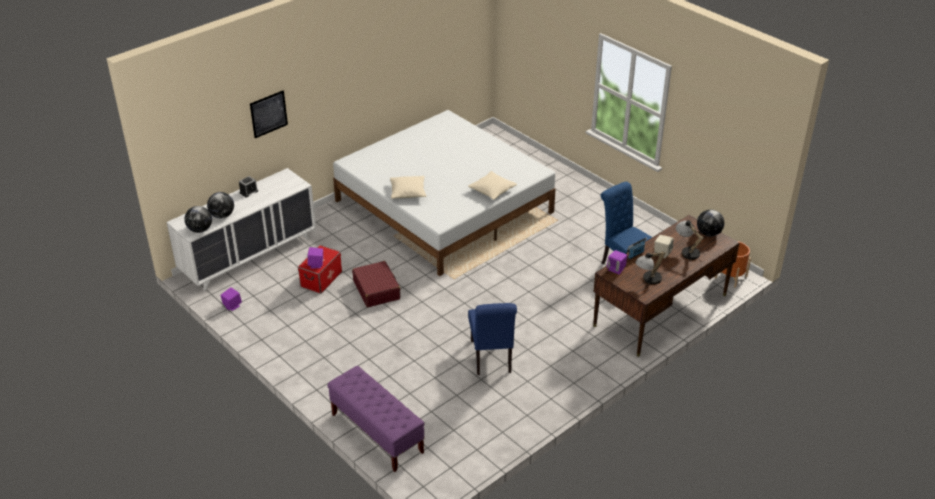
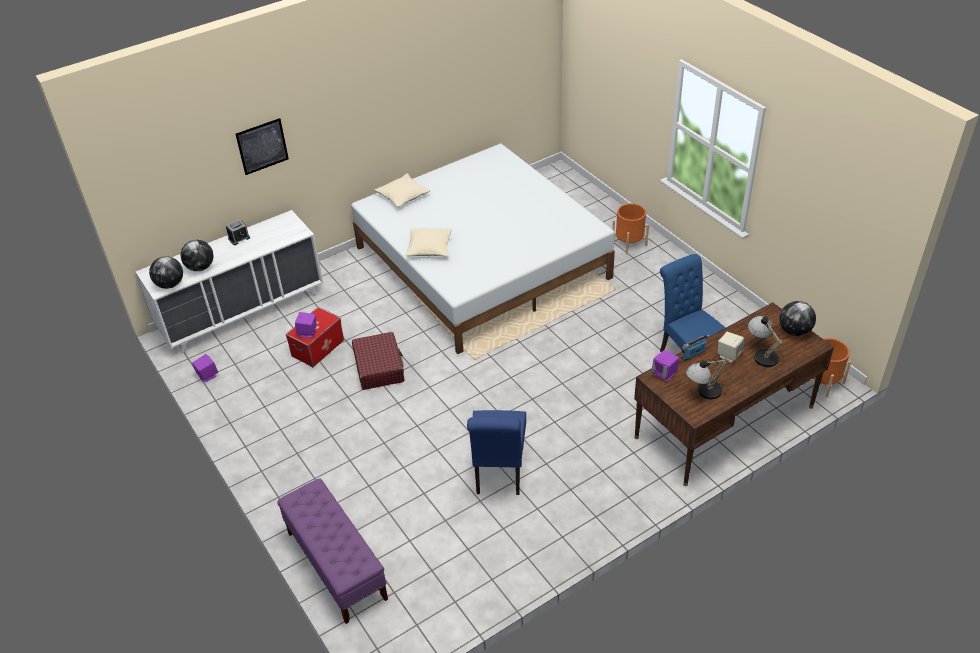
camera: 10 degrees right, 5 degrees up
beige pillow [468,171,517,200] -> beige pillow moved to [374,174,430,207]
none -> orange planter [612,203,649,254]

